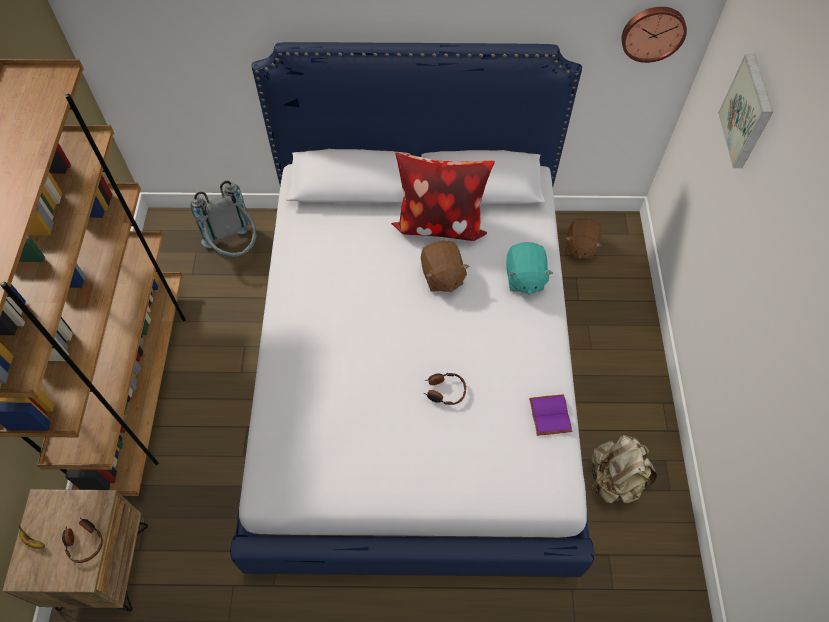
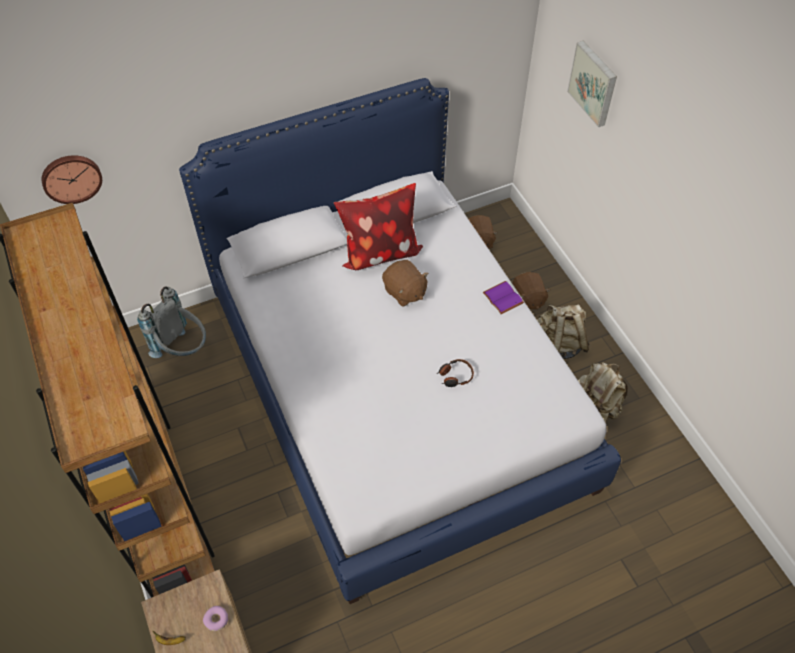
camera: 25 degrees left, 5 degrees down
headphones [62,518,103,563] -> donut [203,606,228,631]
turquoise plush toy [506,242,553,295] -> none
purple book [529,394,572,436] -> purple book moved to [483,281,524,314]
wall clock [621,7,687,63] -> wall clock moved to [42,155,102,204]
none -> brown plush toy [513,272,551,310]
none -> beige backpack [537,304,590,359]

